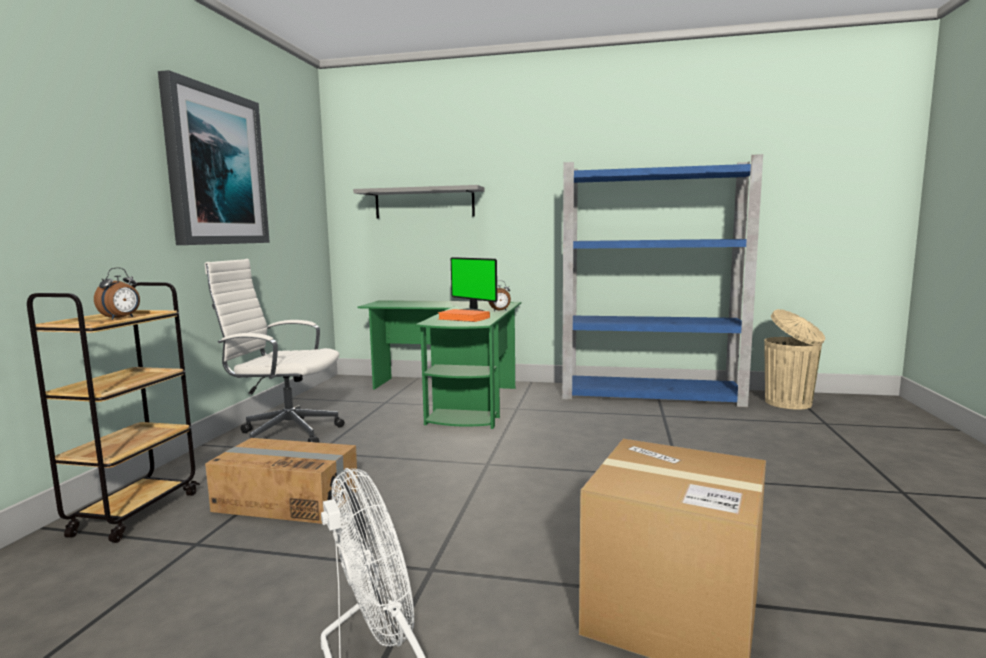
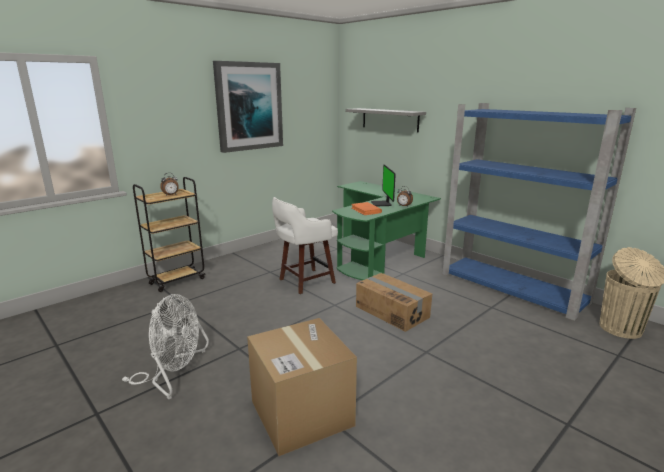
camera: 35 degrees right, 10 degrees up
white office chair [204,259,345,443] -> none
cardboard box [205,438,357,524] -> cardboard box moved to [356,273,432,332]
none -> white stool [272,197,338,294]

